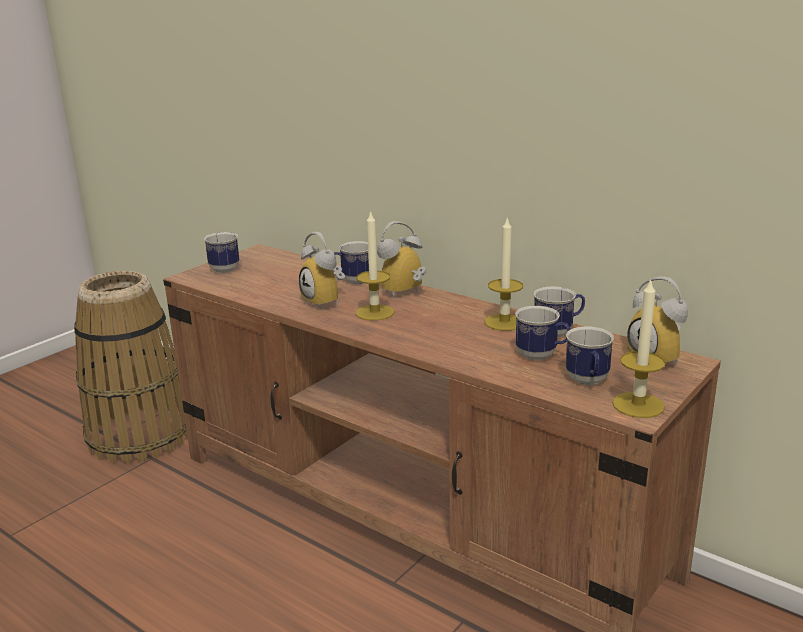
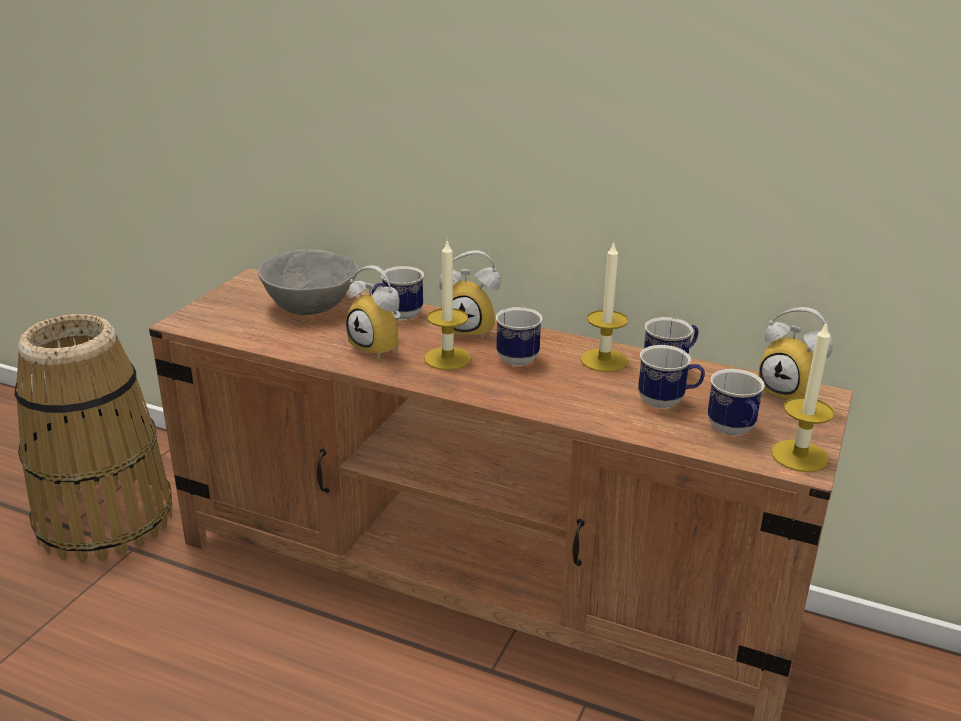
camera: 15 degrees left, 5 degrees up
mug [204,232,239,273] -> mug moved to [496,307,543,366]
alarm clock [377,221,427,299] -> alarm clock turned 120 degrees counterclockwise [439,250,501,340]
none -> grey bowl [258,249,358,315]

